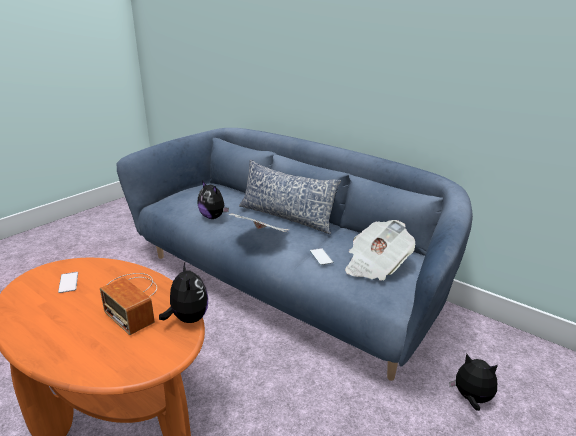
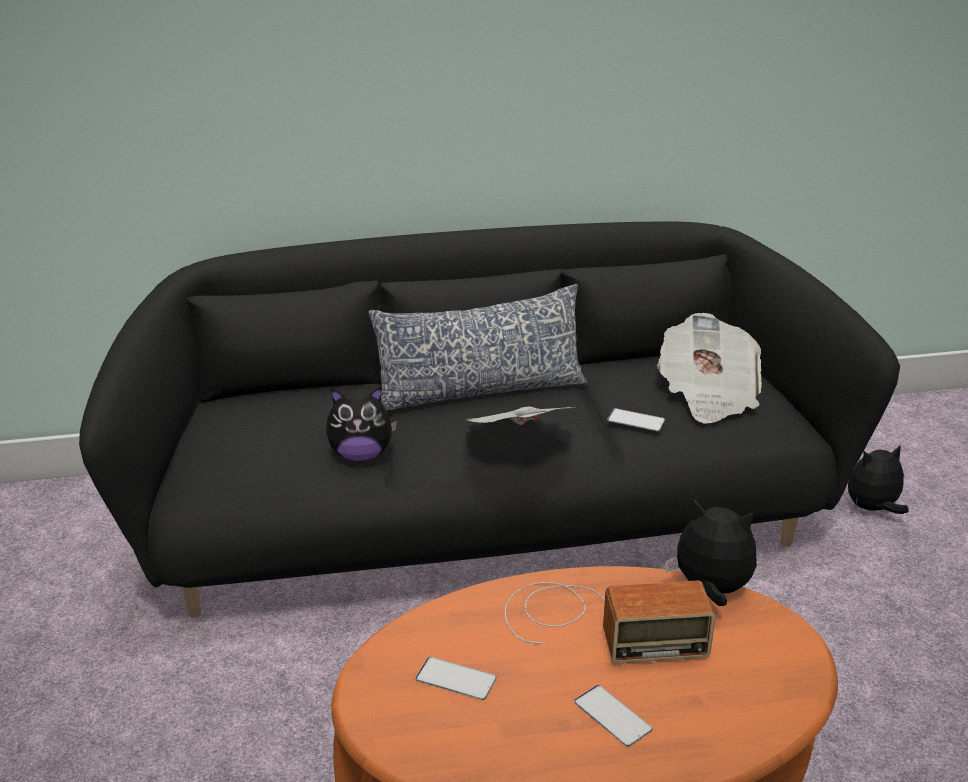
camera: 50 degrees left, 5 degrees up
blue sofa [117,128,473,381] -> black sofa [79,222,900,618]
none -> phone [574,685,653,747]

